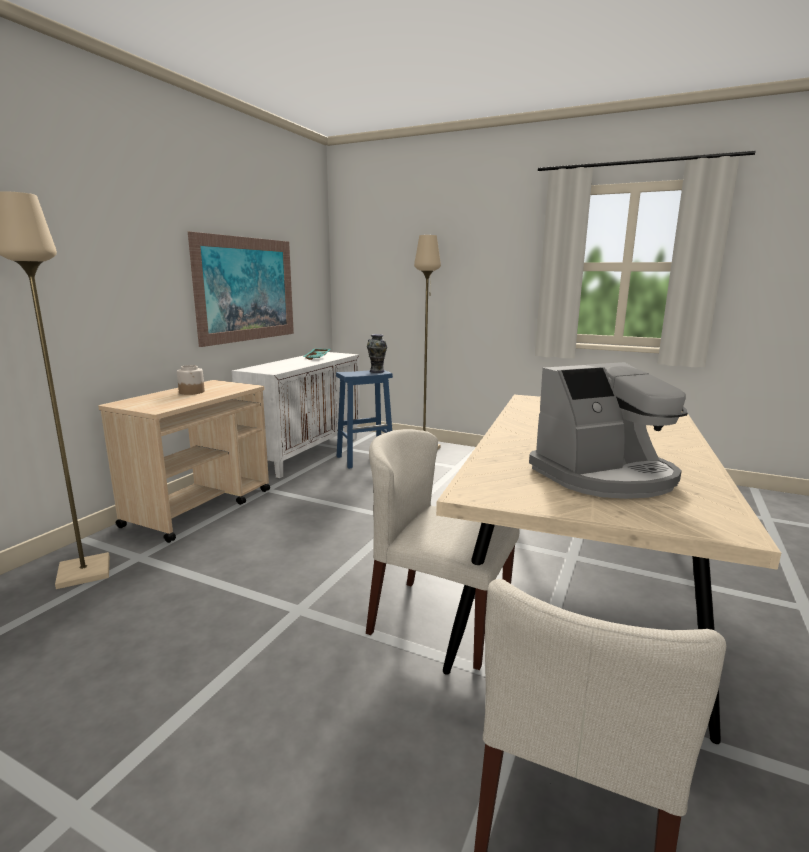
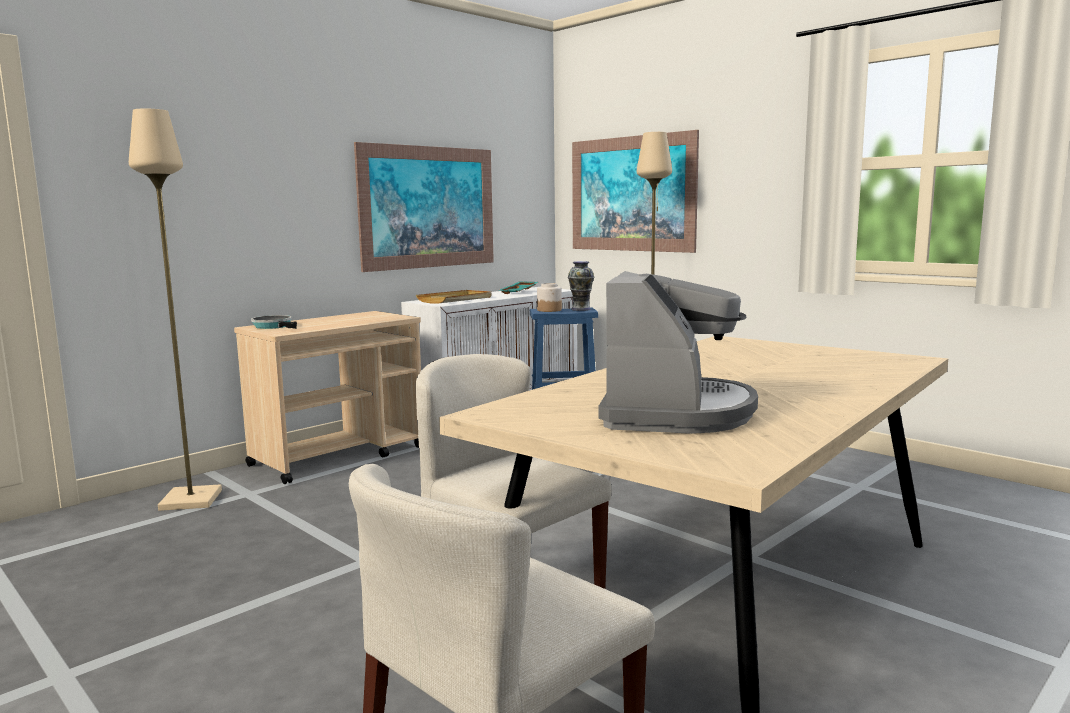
camera: 20 degrees right, 5 degrees down
jar [177,365,205,395] -> jar moved to [537,283,562,312]
coffee machine [529,362,688,499] -> coffee machine turned 75 degrees counterclockwise [599,271,758,434]
none -> frying pan [251,315,297,329]
none -> beige tray [416,290,491,303]
none -> picture [572,130,699,253]

